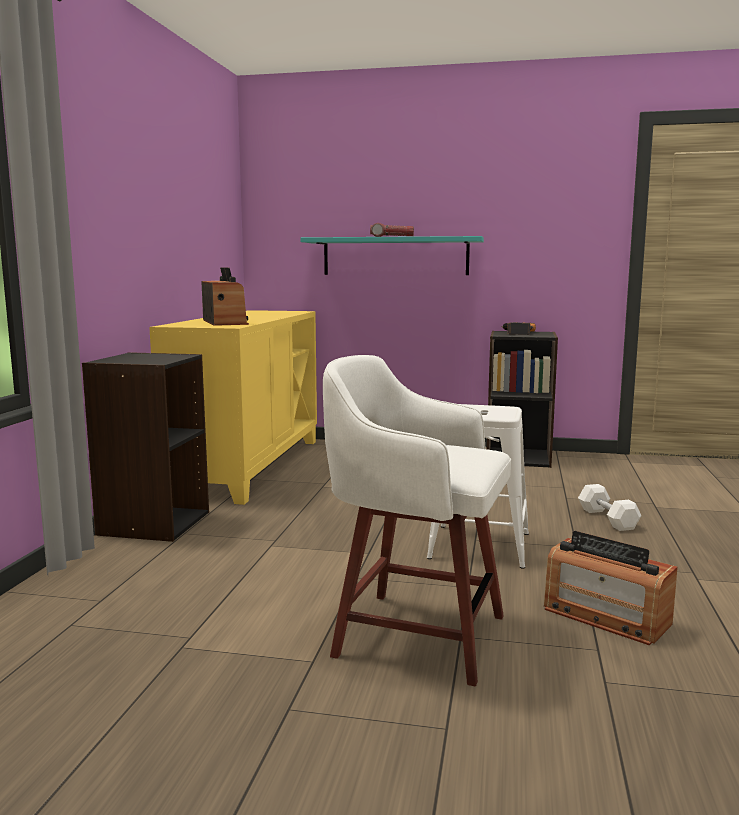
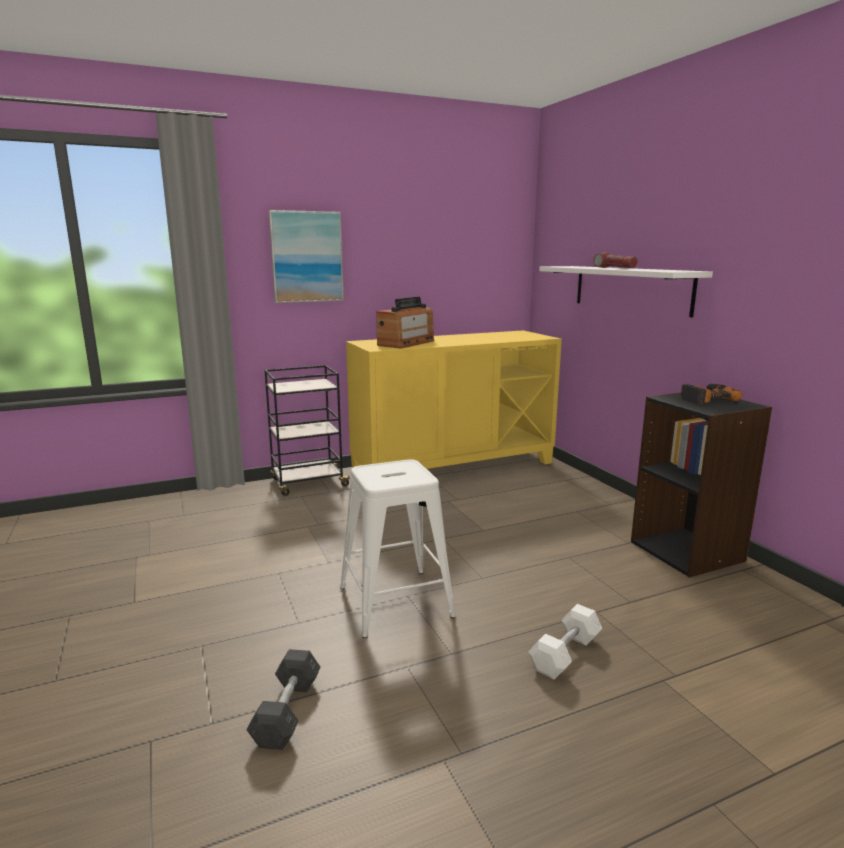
camera: 55 degrees right, 5 degrees up
black bookcase [82,352,209,542] -> black cart [265,365,351,496]
turquoise shelf [300,236,484,275] -> white shelf [539,266,713,317]
white stool [323,355,511,686] -> none
radio [544,531,678,646] -> grey dumbbell [247,649,320,750]
none -> picture [268,210,344,303]

